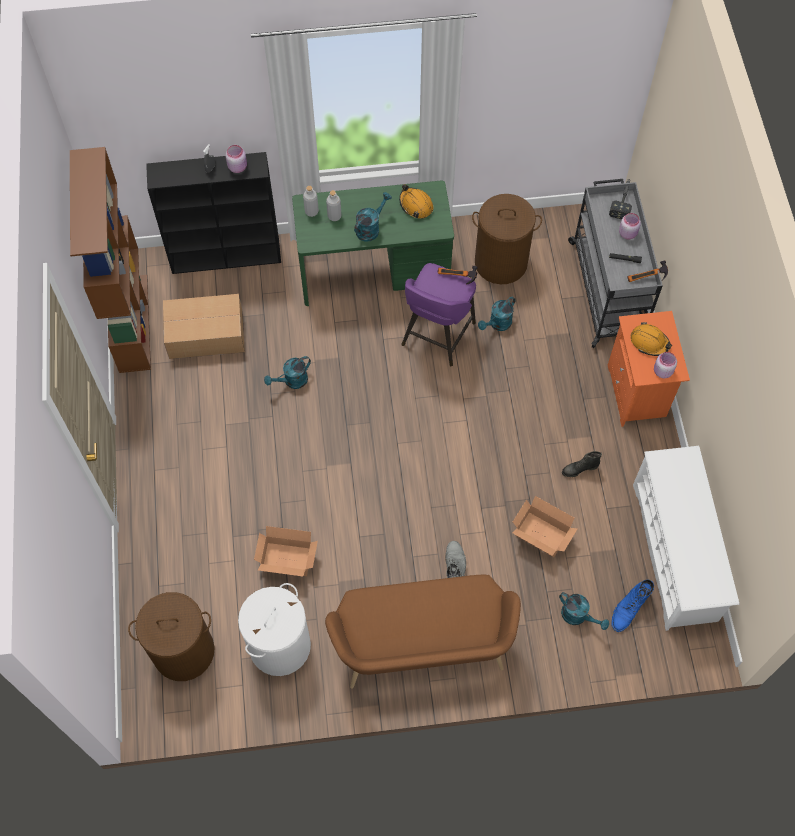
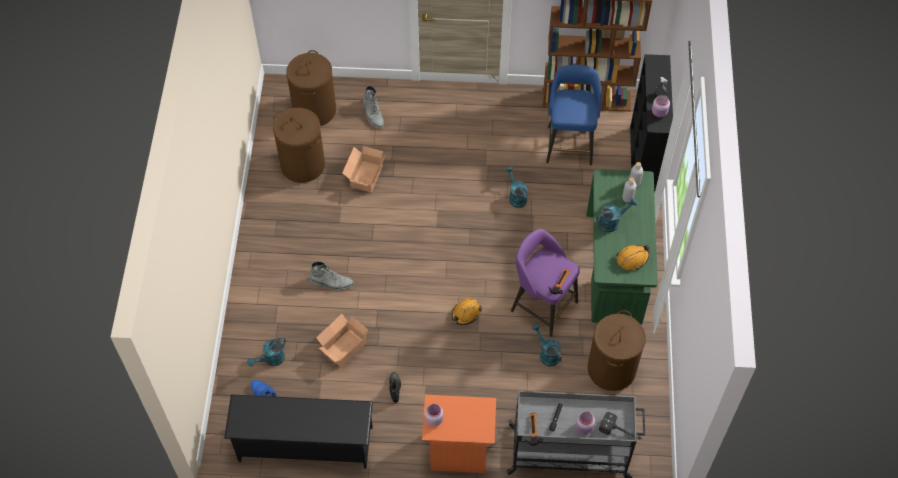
camera: 100 degrees right, 5 degrees down
cardboard box [163,294,245,359] -> blue stool [546,64,601,166]
white laundry basket [238,583,311,676] -> brown laundry basket [273,108,325,183]
brown bench [325,575,521,689] -> none
turquoise watering can [354,192,392,242] -> turquoise watering can turned 75 degrees counterclockwise [596,198,638,232]
orange hard hat [630,322,672,356] -> orange hard hat moved to [452,298,482,325]
white shoe rack [633,446,739,631] -> black shoe rack [224,394,373,469]
none -> grey boot [363,86,384,128]

